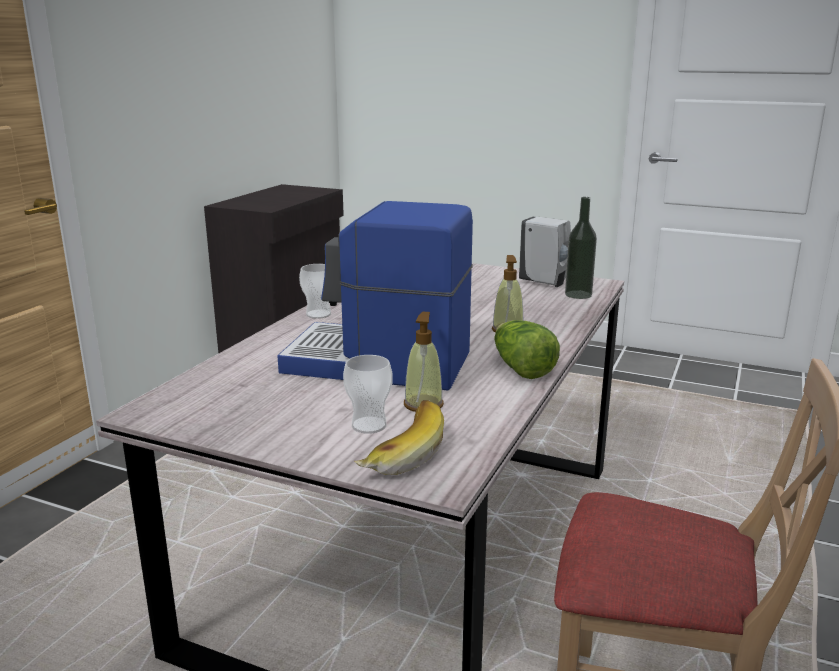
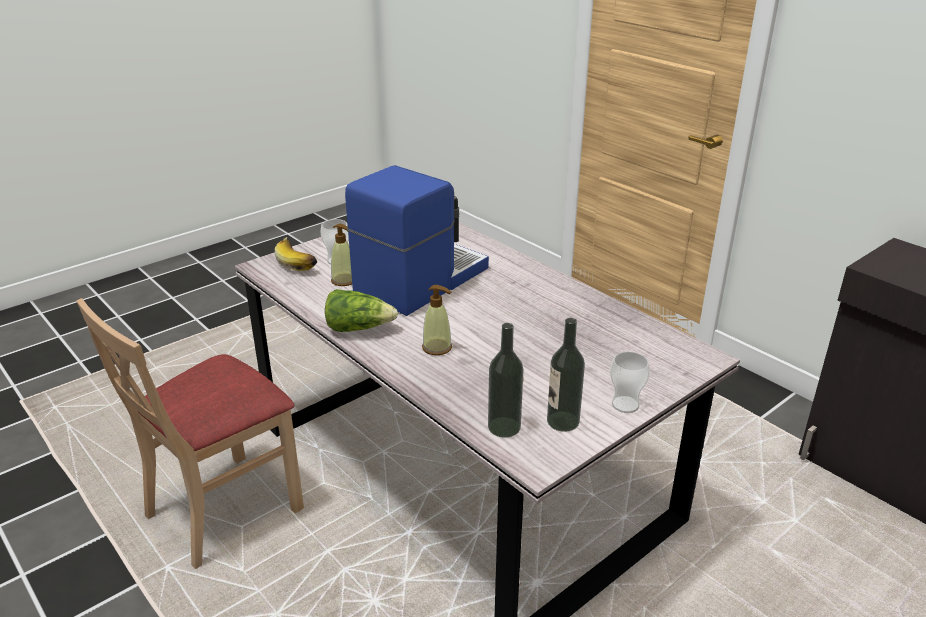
camera: 115 degrees right, 10 degrees up
cup [299,264,331,319] -> cup moved to [610,352,650,413]
white soap dispenser [519,217,571,287] -> bottle [547,318,585,432]

